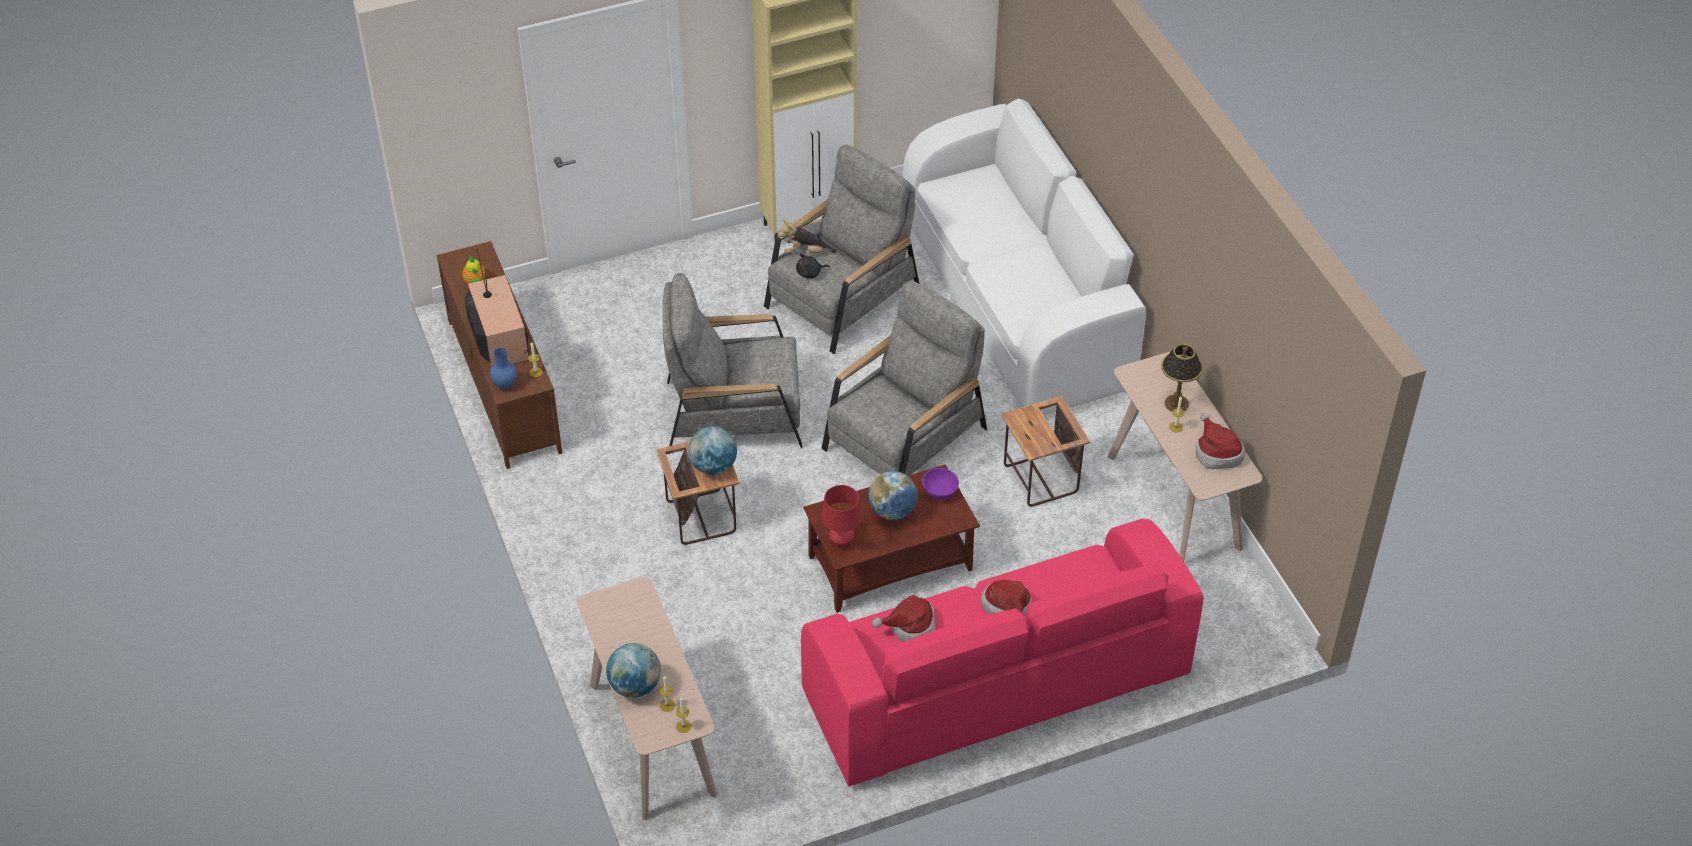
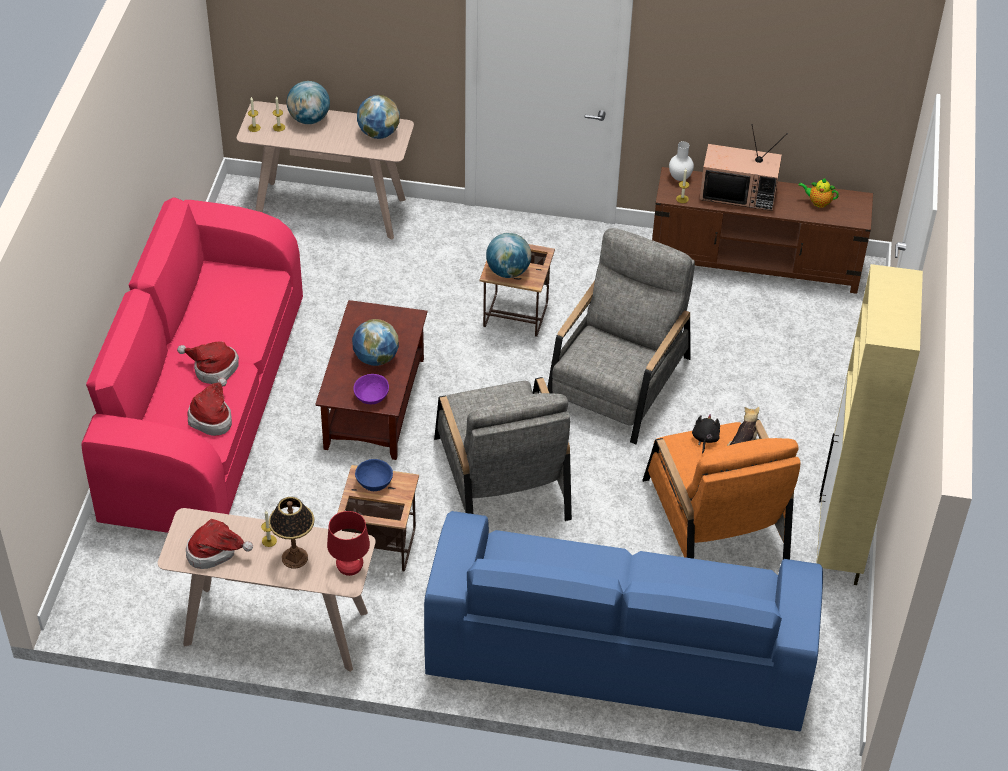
camera: 120 degrees right, 0 degrees up
blue vase [490,348,517,389] -> white vase [669,141,694,181]
grey armchair [764,145,919,354] -> orange armchair [642,419,800,560]
red table lamp [822,485,862,547] -> red table lamp moved to [327,511,370,576]
hat [872,595,935,642] -> hat moved to [188,378,232,436]
white sofa [903,98,1146,415] -> blue sofa [424,511,823,731]
none -> blue bowl [355,459,393,491]
none -> globe [357,95,400,139]

